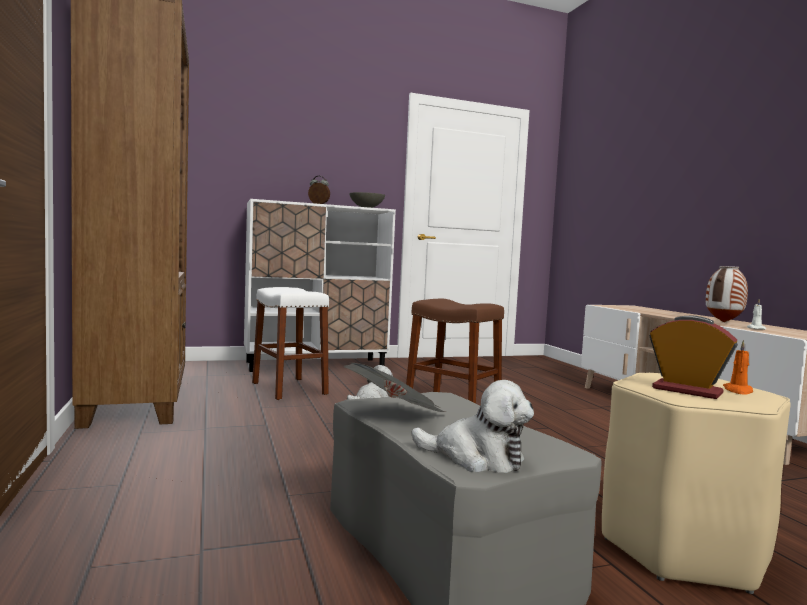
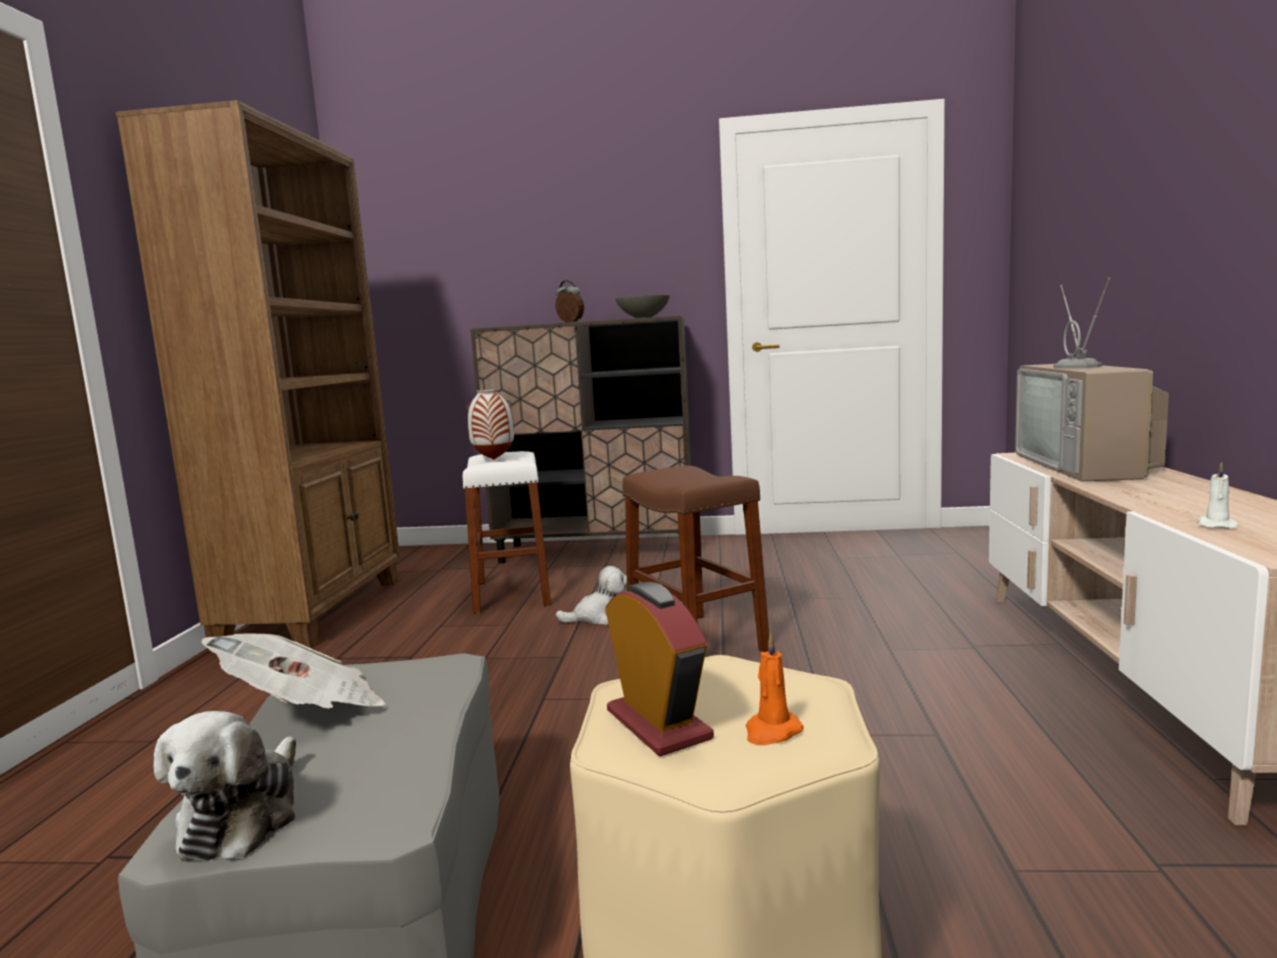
camera: 25 degrees right, 5 degrees up
white cabinet [244,199,396,372] -> brown cabinet [470,316,691,563]
plush toy [412,380,534,473] -> plush toy turned 45 degrees clockwise [154,711,296,861]
vase [706,266,748,322] -> vase moved to [466,389,514,460]
none -> television [1015,278,1169,481]

